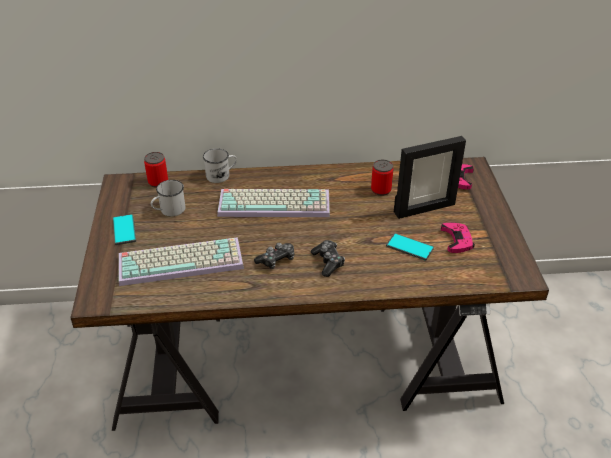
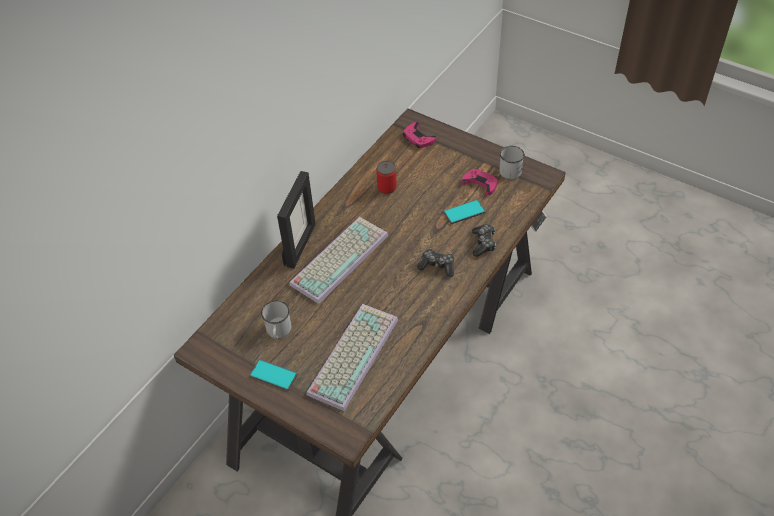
camera: 50 degrees left, 10 degrees up
can [144,152,168,188] -> none
white mug [203,148,237,183] -> white mug moved to [499,146,525,179]
game controller [254,243,294,269] -> game controller moved to [472,224,496,257]
picture frame [394,136,466,219] -> picture frame moved to [277,171,316,269]

